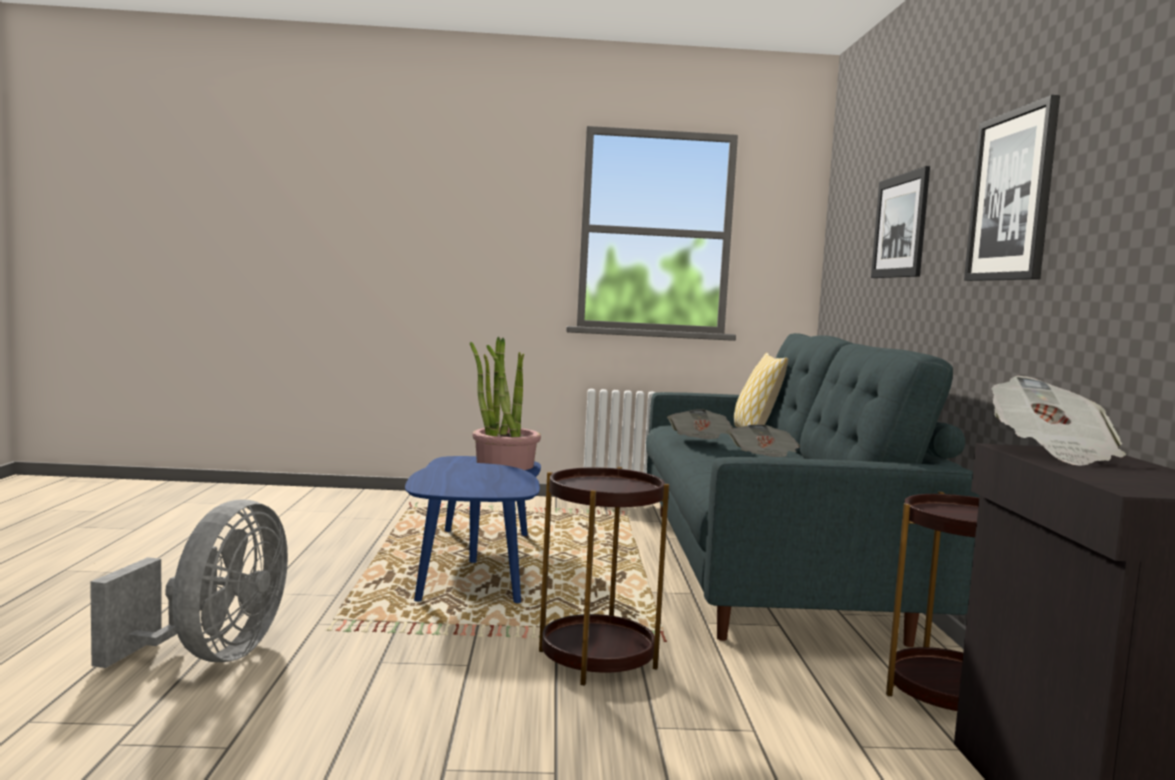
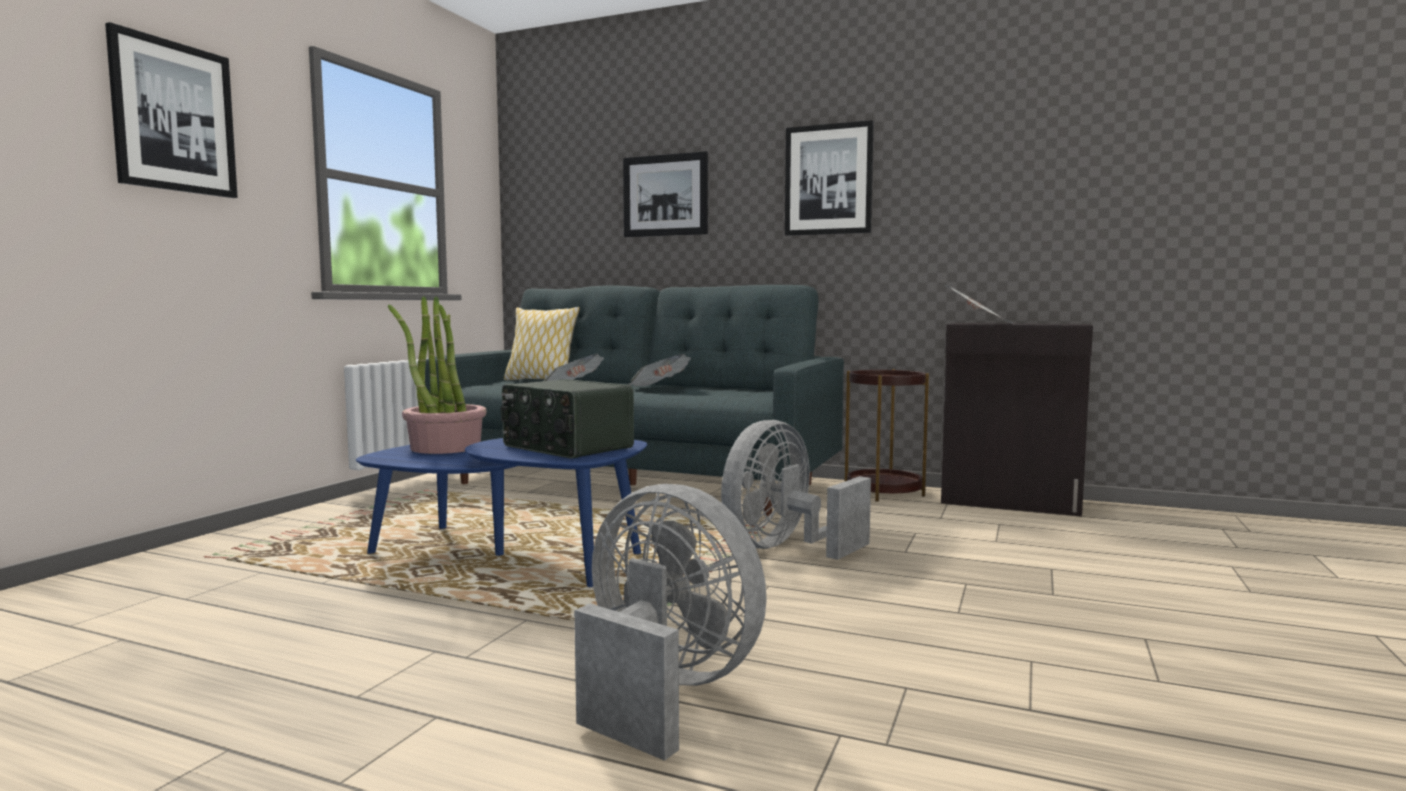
camera: 65 degrees left, 0 degrees up
brown side table [539,467,669,686] -> grey fan [721,420,871,560]
none -> picture [105,22,238,198]
none -> radio [501,379,634,459]

